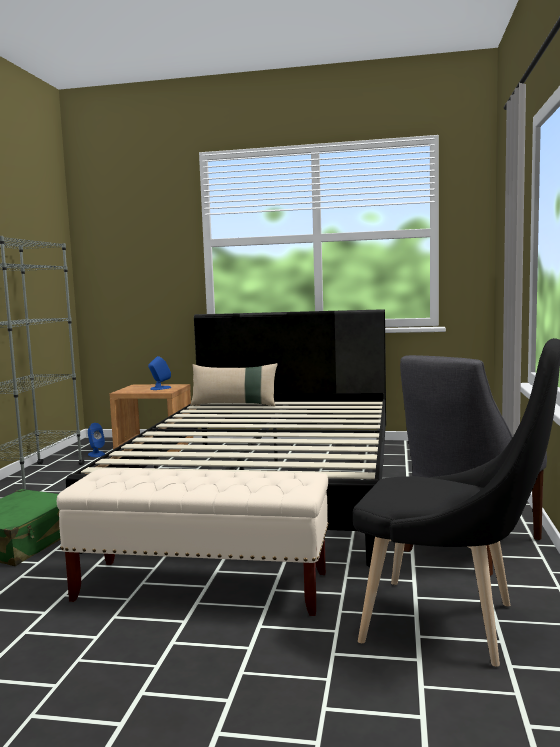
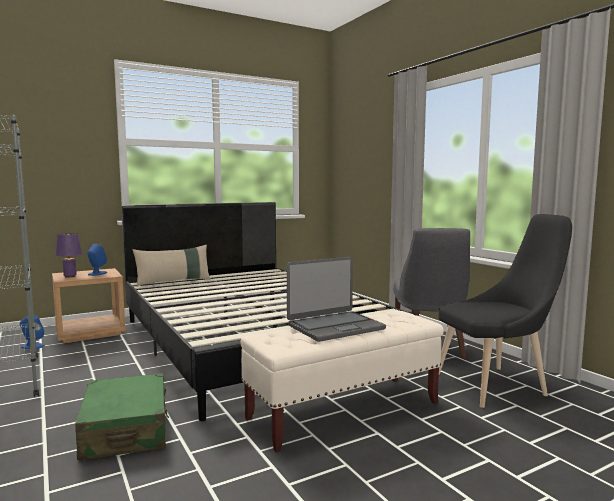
camera: 40 degrees left, 0 degrees up
none -> purple table lamp [55,233,82,278]
none -> laptop [287,257,386,342]

